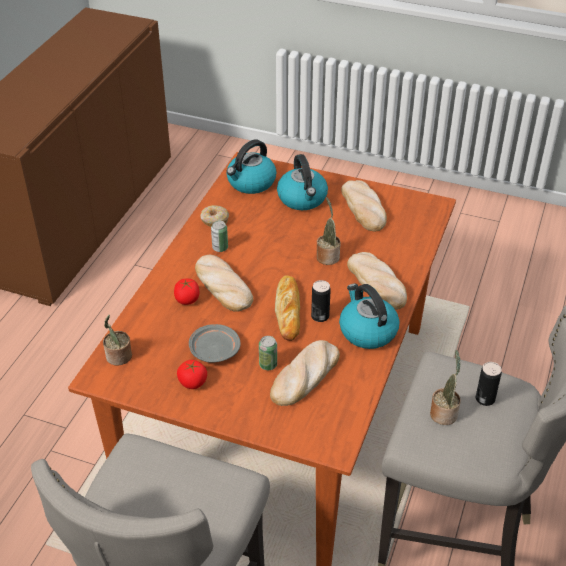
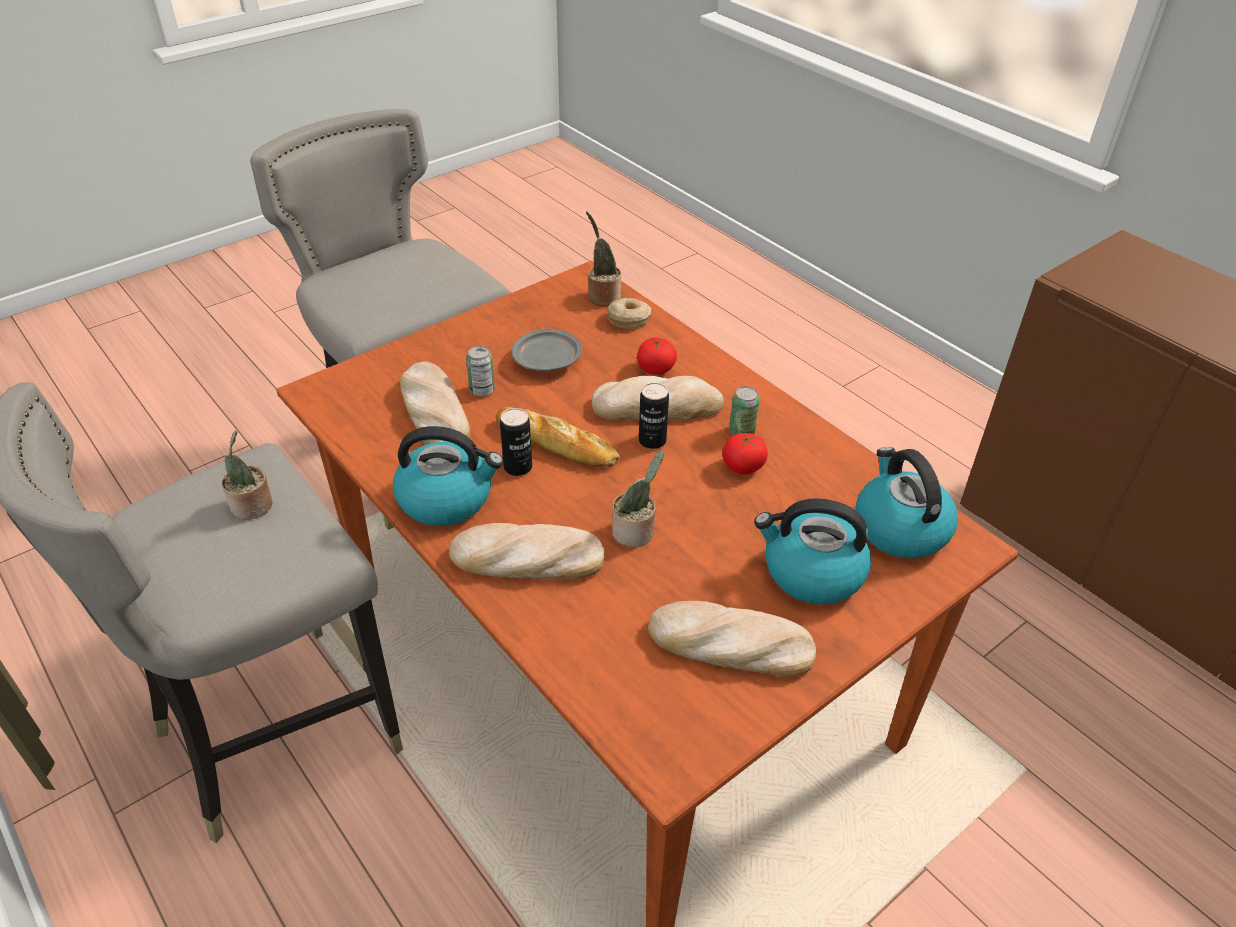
camera: 120 degrees right, 0 degrees up
tomato [177,360,207,389] -> tomato moved to [722,432,768,474]
donut [200,205,229,227] -> donut moved to [607,298,651,329]
can [476,362,502,406] -> can moved to [639,382,669,449]

